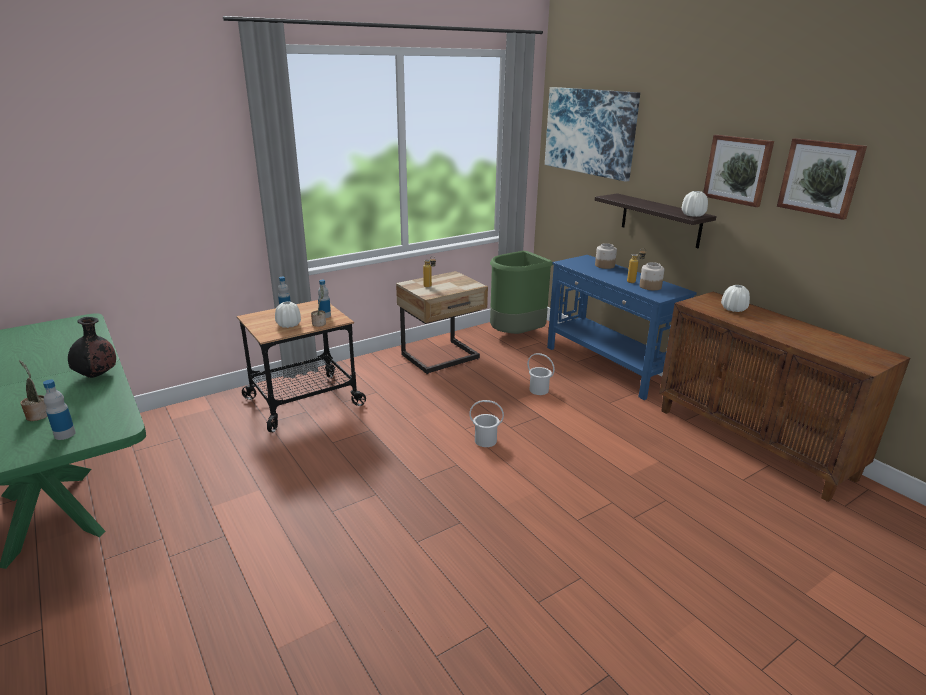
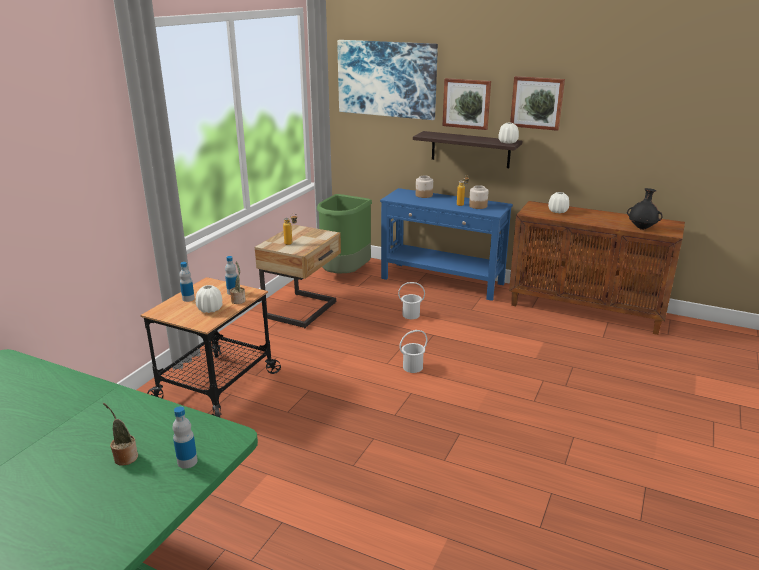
camera: 30 degrees left, 0 degrees up
black vase [68,317,116,378] -> black vase moved to [627,188,663,230]
picture [777,138,867,220] -> picture moved to [442,78,491,130]

